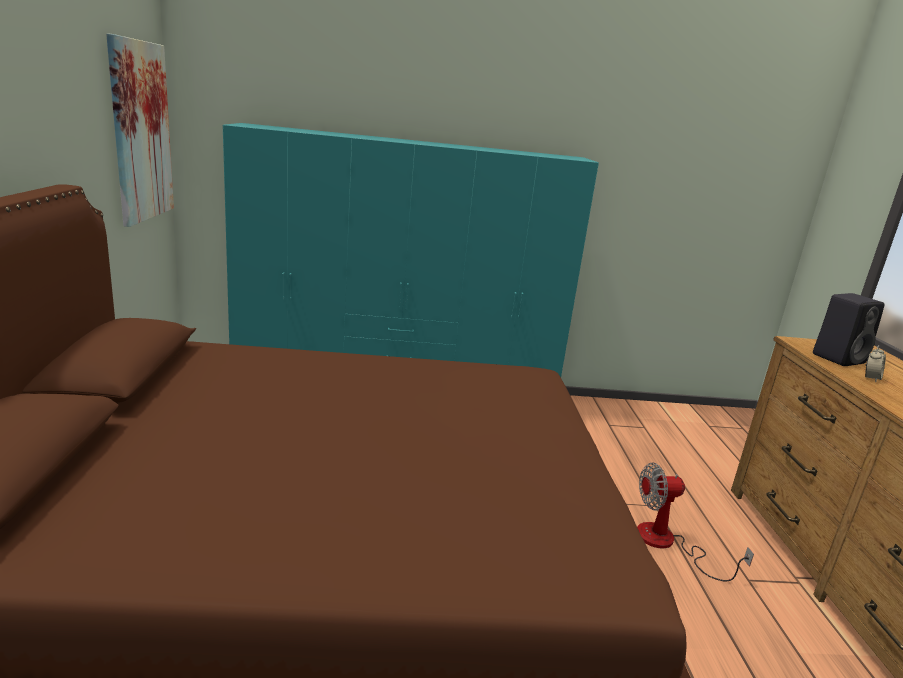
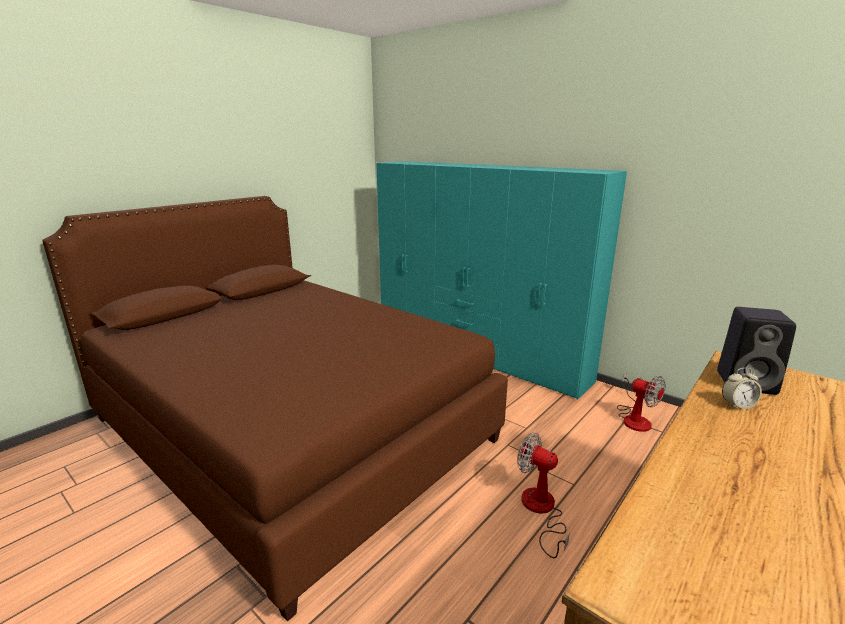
camera: 45 degrees right, 0 degrees up
picture [106,33,174,227] -> none
none -> fan [617,372,666,432]

